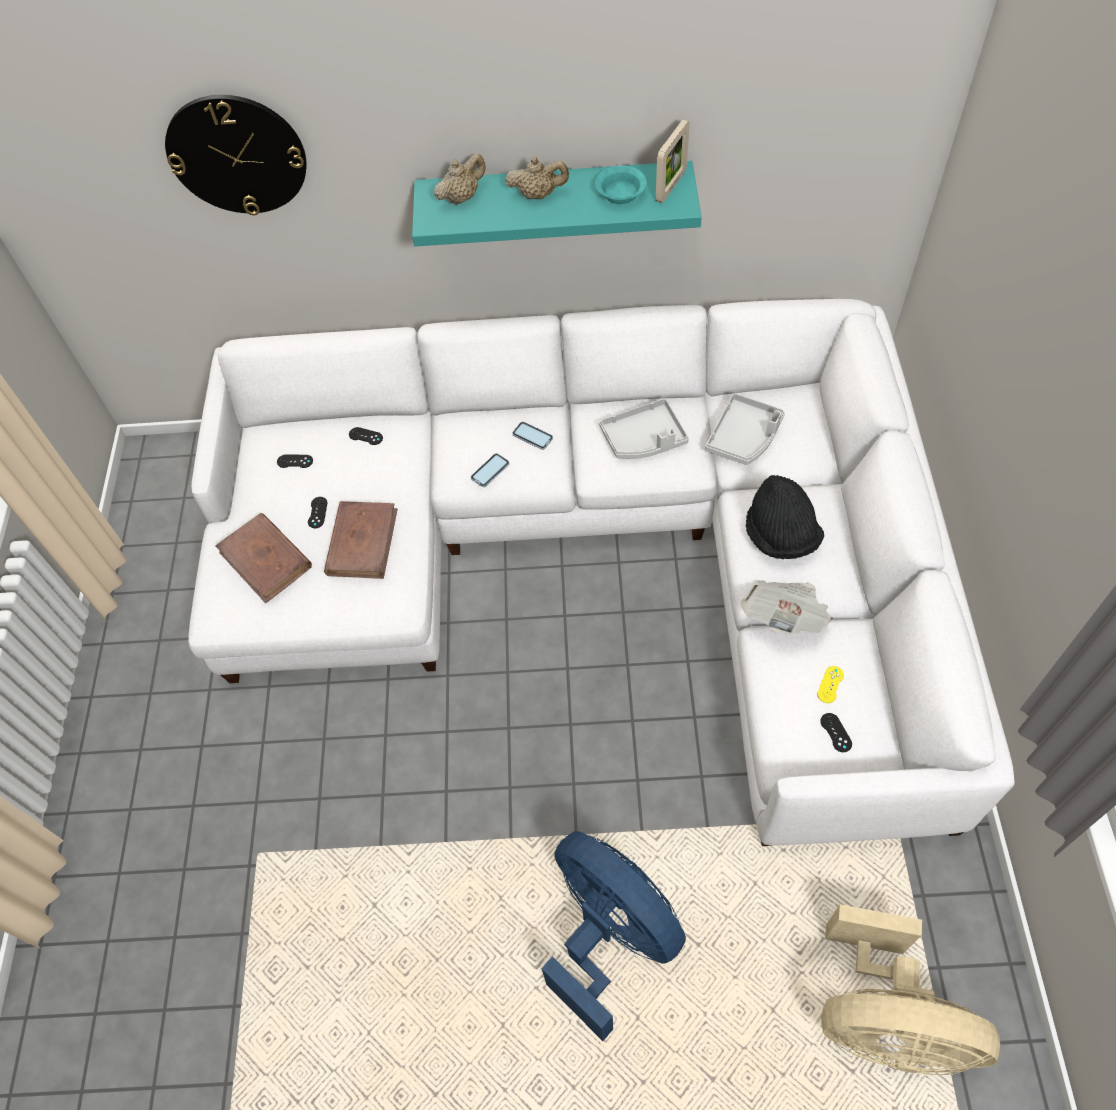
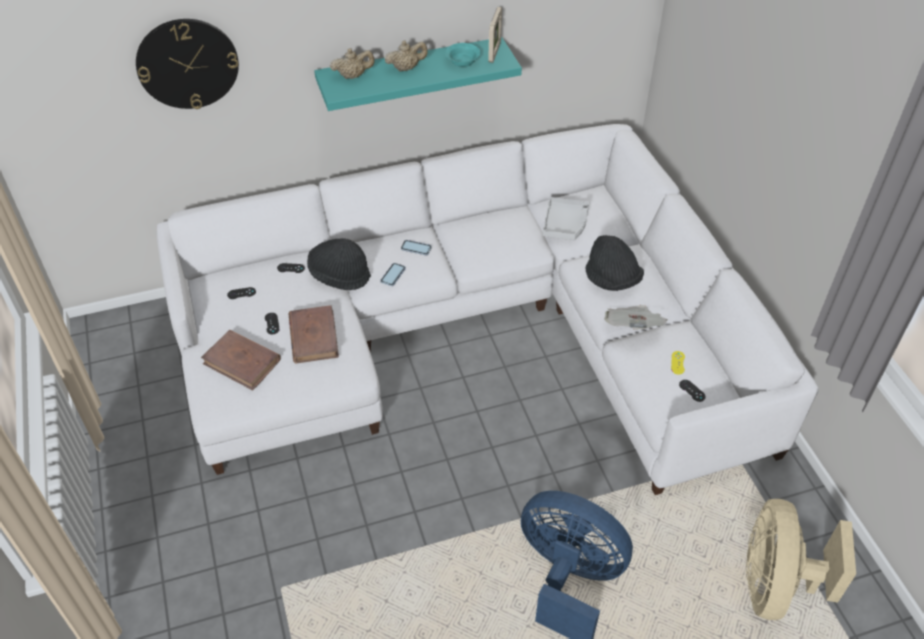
camera: 20 degrees left, 10 degrees down
beige teapot [434,153,486,205] -> beige teapot turned 45 degrees clockwise [330,48,375,79]
grey tray [599,398,689,459] -> none
beige fan [821,904,1000,1075] -> beige fan turned 105 degrees clockwise [746,499,856,620]
none -> black hat [307,238,371,290]

